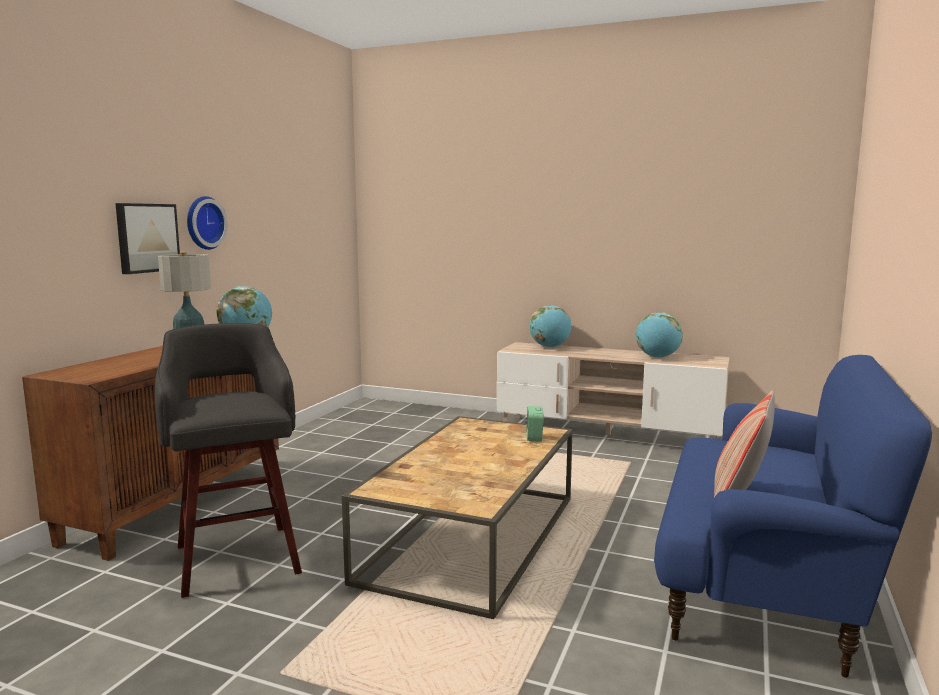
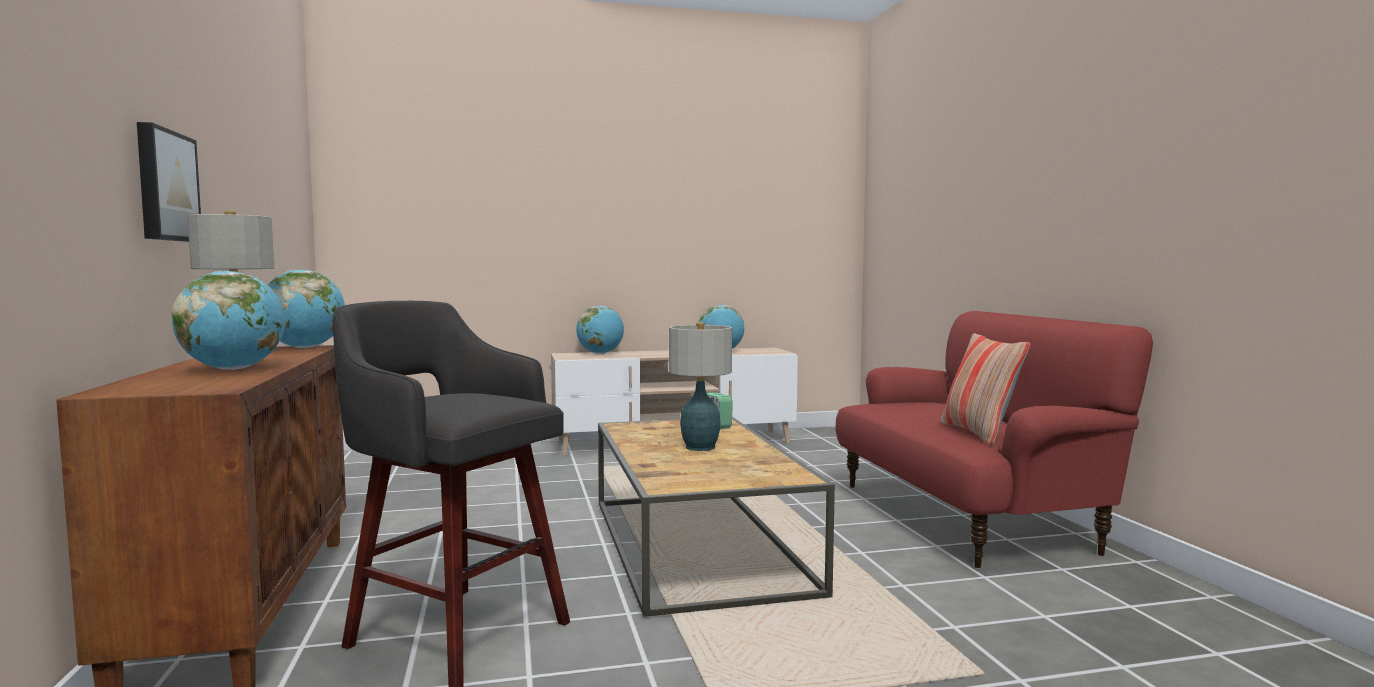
camera: 35 degrees left, 5 degrees down
wall clock [187,196,228,250] -> none
blue sofa [654,355,932,678] -> red sofa [835,311,1153,569]
none -> globe [172,271,285,370]
none -> table lamp [669,322,732,451]

